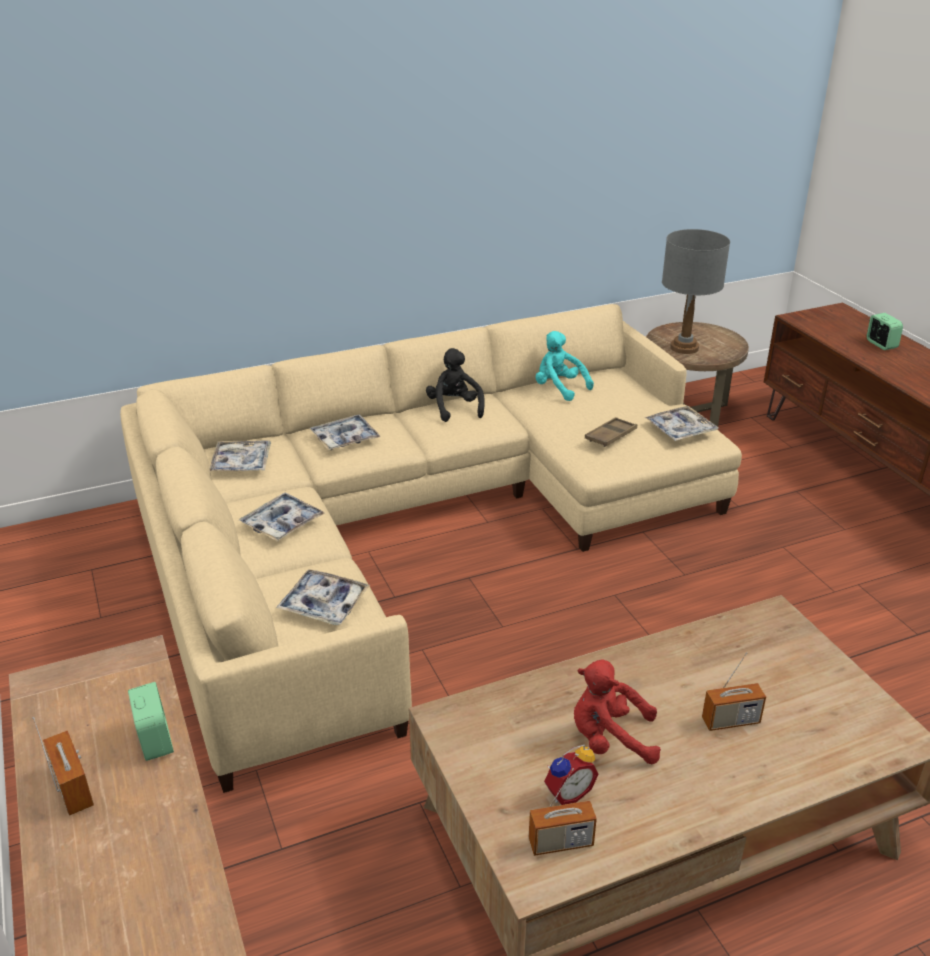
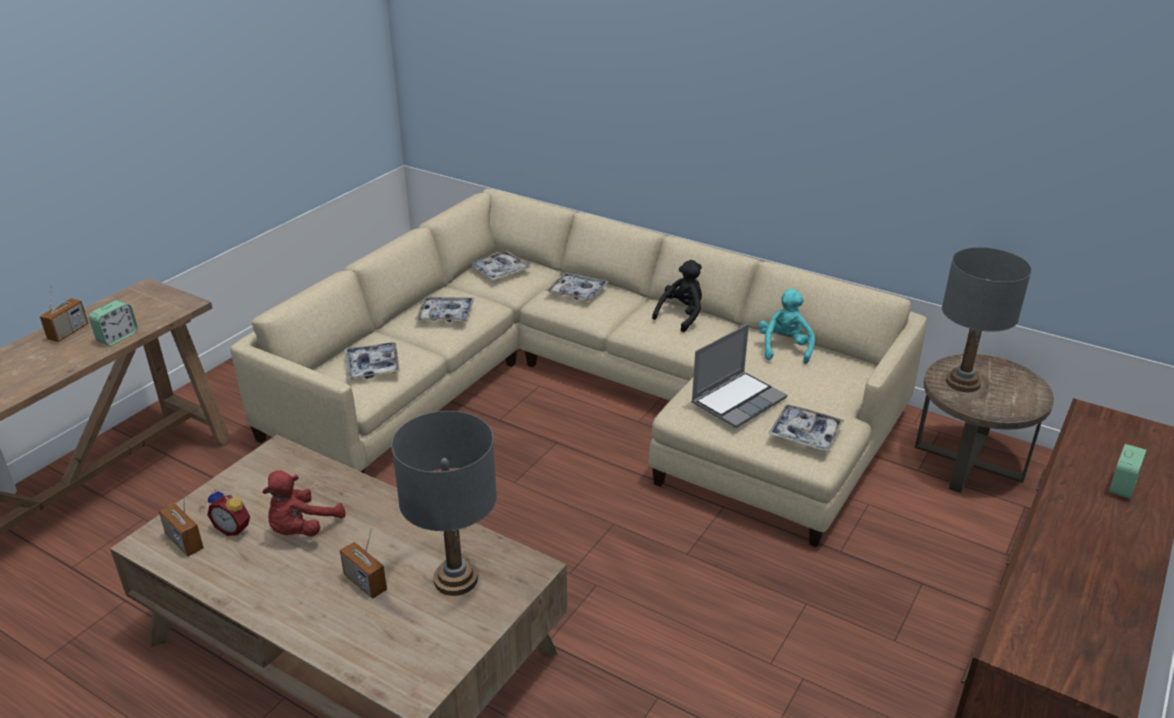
camera: 55 degrees right, 0 degrees up
red plush toy [574,660,661,764] -> red plush toy turned 120 degrees counterclockwise [262,470,346,537]
brown tray [585,417,637,447] -> laptop [691,324,787,428]
none -> grey table lamp [391,411,497,596]

